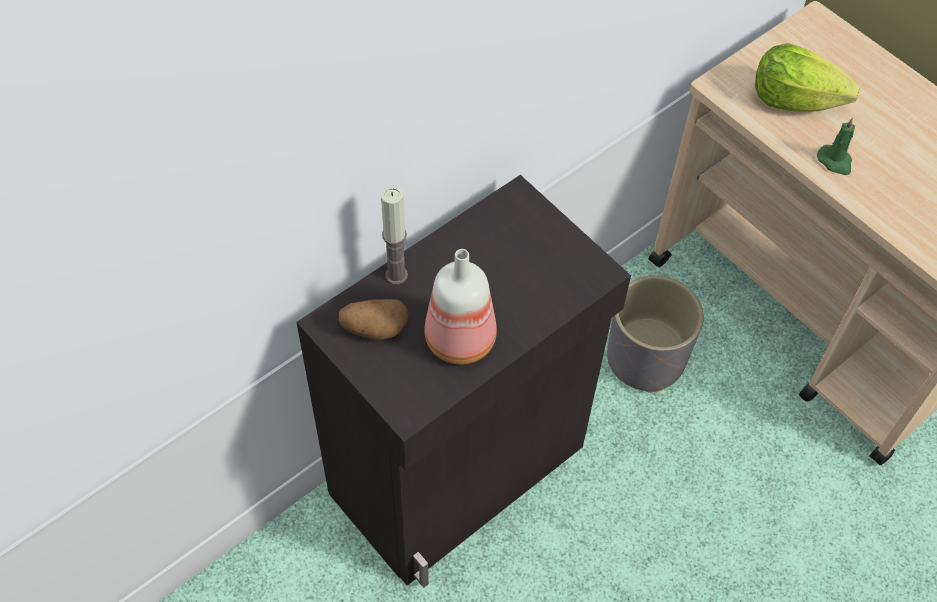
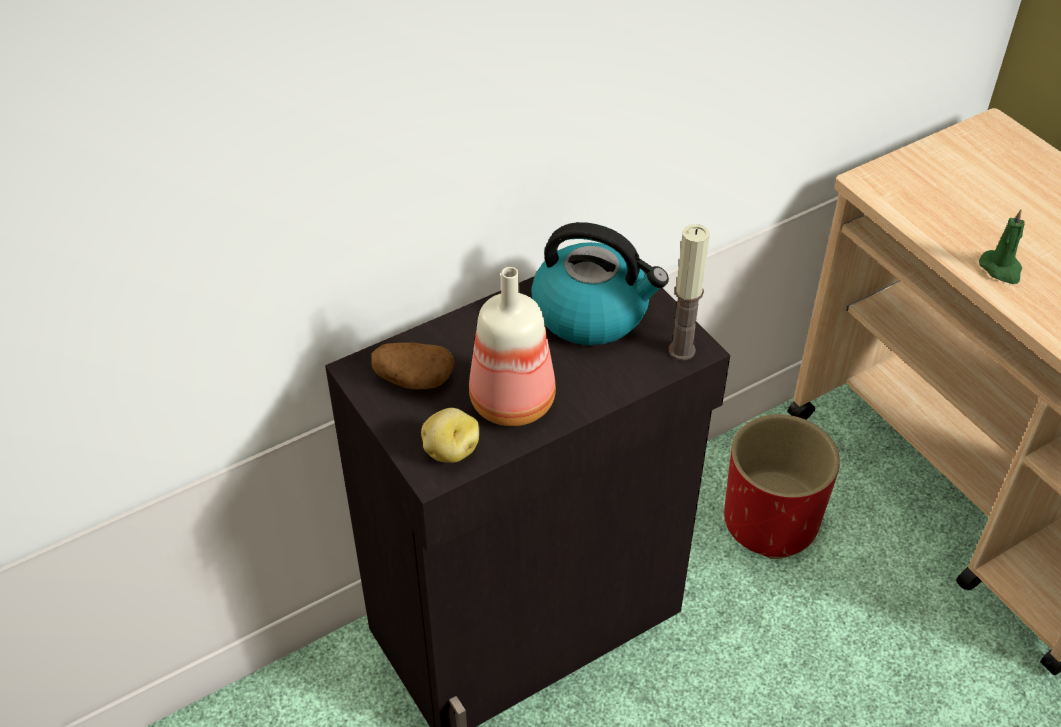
camera: 10 degrees right, 10 degrees down
candle [381,186,408,285] -> candle moved to [669,224,710,360]
grey planter [607,275,704,393] -> red planter [724,414,840,559]
lettuce [755,43,860,112] -> none
none -> potato [421,408,479,463]
none -> kettle [531,222,669,345]

